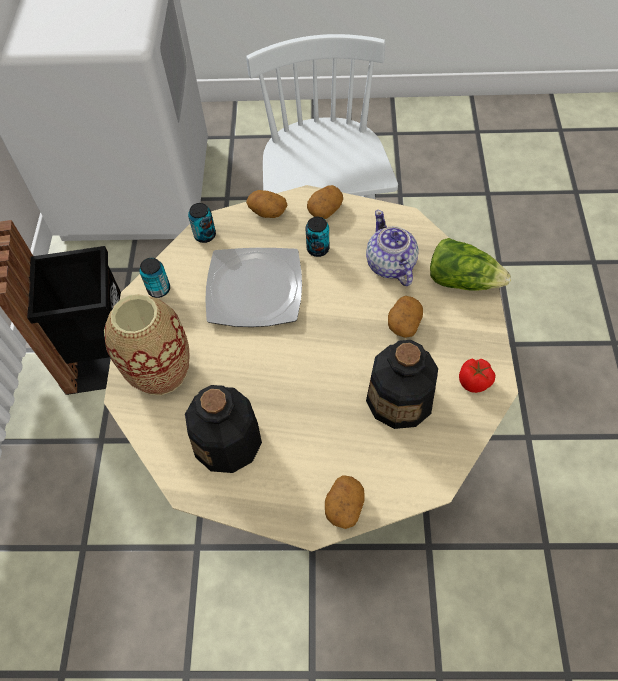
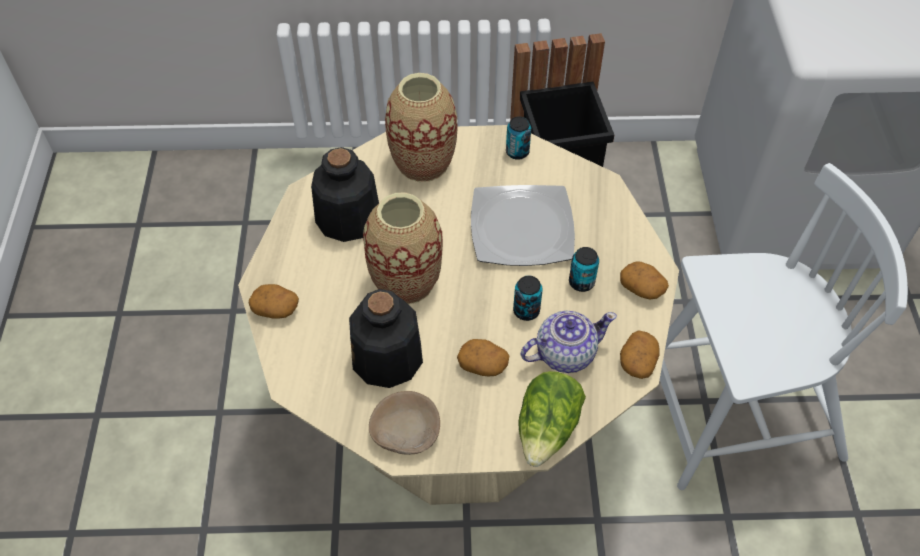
camera: 85 degrees right, 5 degrees down
can [188,203,216,243] -> can moved to [513,276,543,321]
potato [246,190,287,218] -> potato moved to [620,331,660,379]
tomato [459,359,495,393] -> beige bowl [369,391,440,455]
none -> vase [363,192,443,305]

